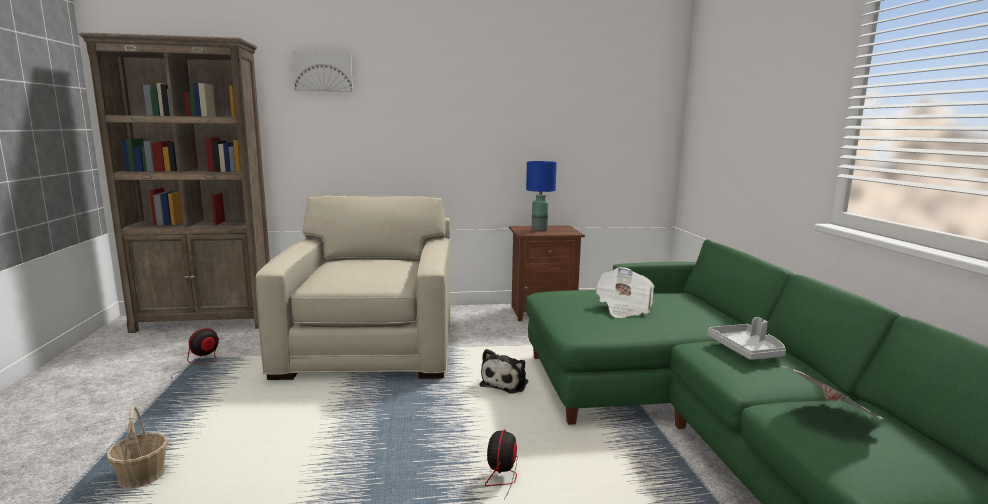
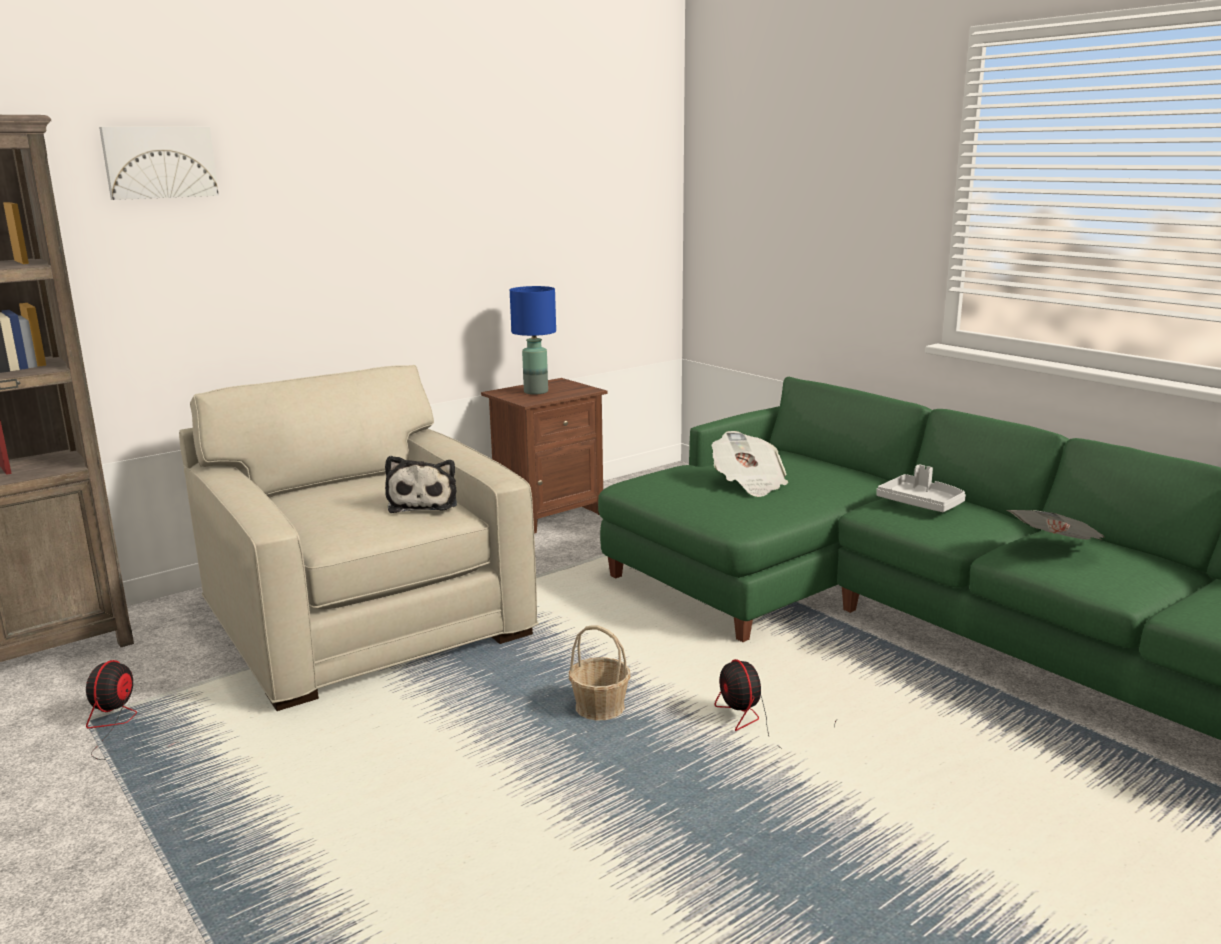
camera: 30 degrees left, 5 degrees up
basket [107,405,168,489] -> basket moved to [569,625,631,721]
plush toy [480,349,528,394] -> plush toy moved to [385,456,457,513]

